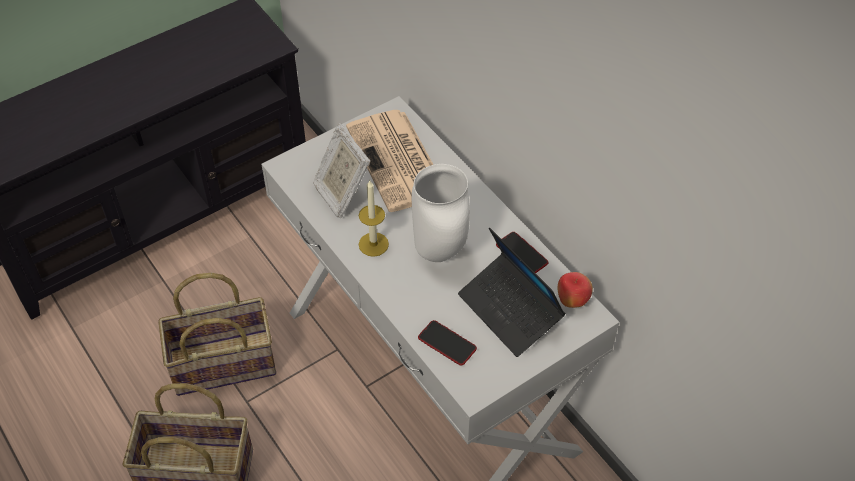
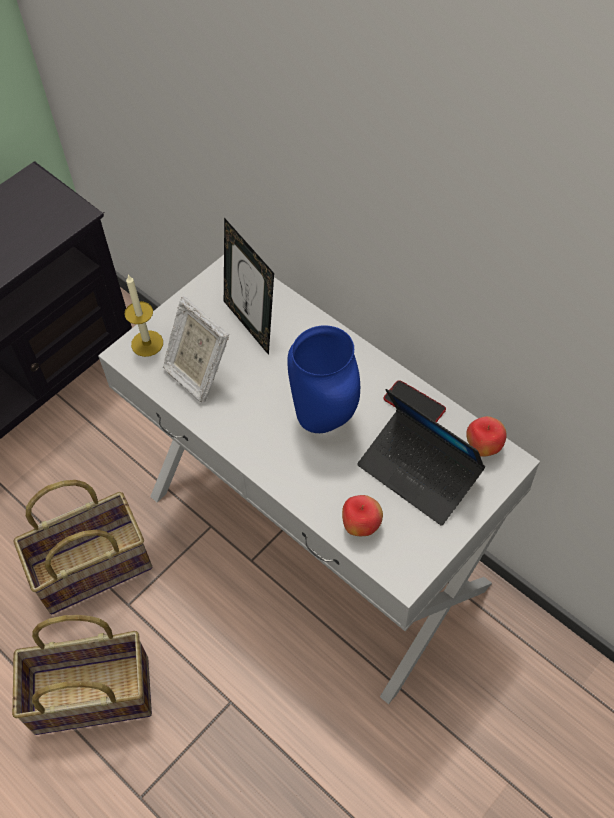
camera: 10 degrees left, 5 degrees up
newspaper [346,110,434,212] -> picture frame [224,218,274,355]
candle [359,181,389,257] -> candle moved to [125,274,163,357]
white vase [412,164,470,262] -> blue vase [287,326,360,433]
phone [418,320,477,366] -> apple [342,495,383,536]

